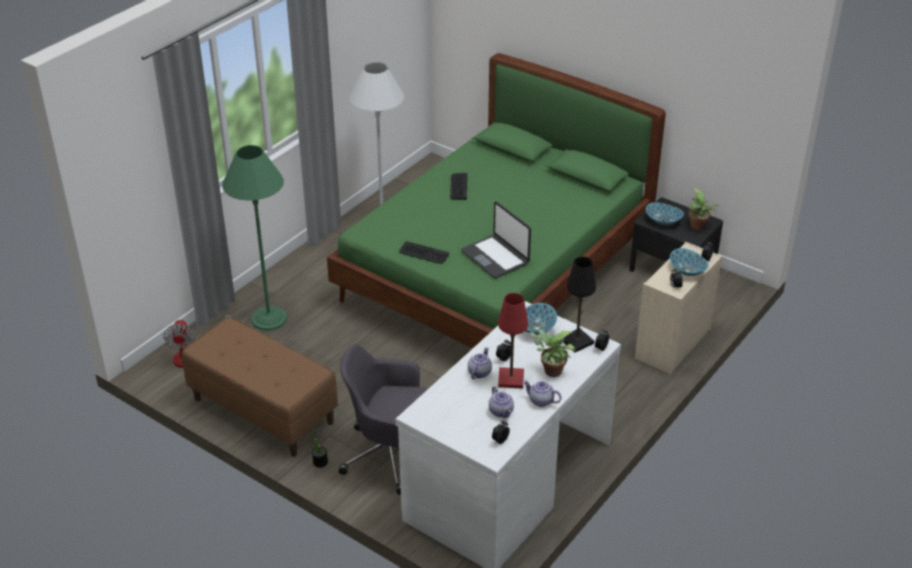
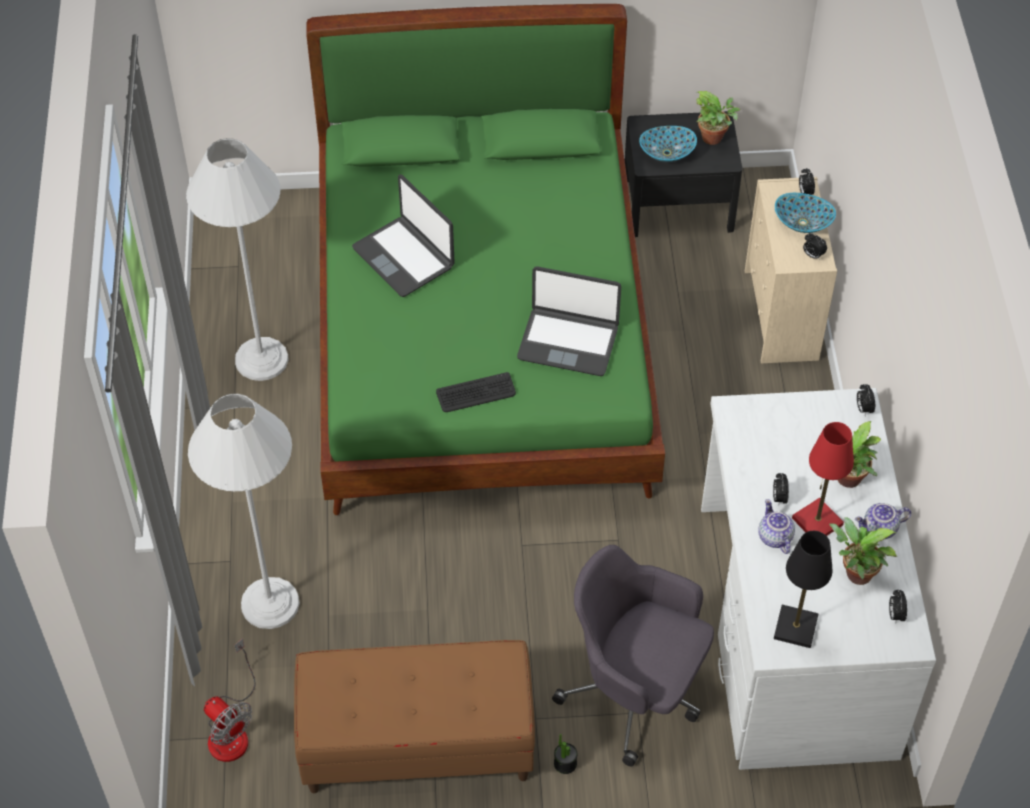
camera: 40 degrees left, 15 degrees up
green floor lamp [222,145,287,331] -> white floor lamp [188,394,300,629]
grey office chair [339,344,429,495] -> grey office chair turned 60 degrees clockwise [552,545,714,766]
keyboard [450,173,468,200] -> laptop [352,174,455,297]
teapot [489,386,514,418] -> potted plant [829,517,897,585]
bowl [525,303,557,335] -> none
black table lamp [563,257,596,352] -> black table lamp moved to [774,531,832,648]

